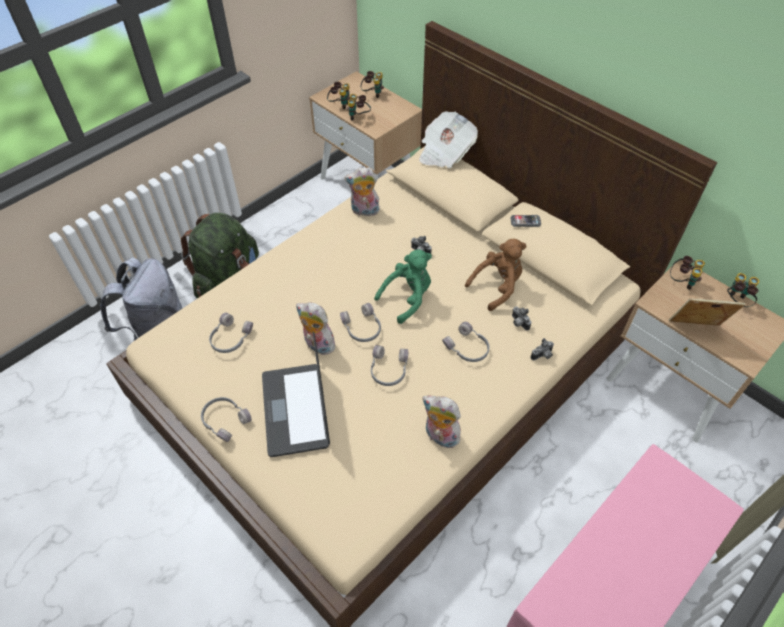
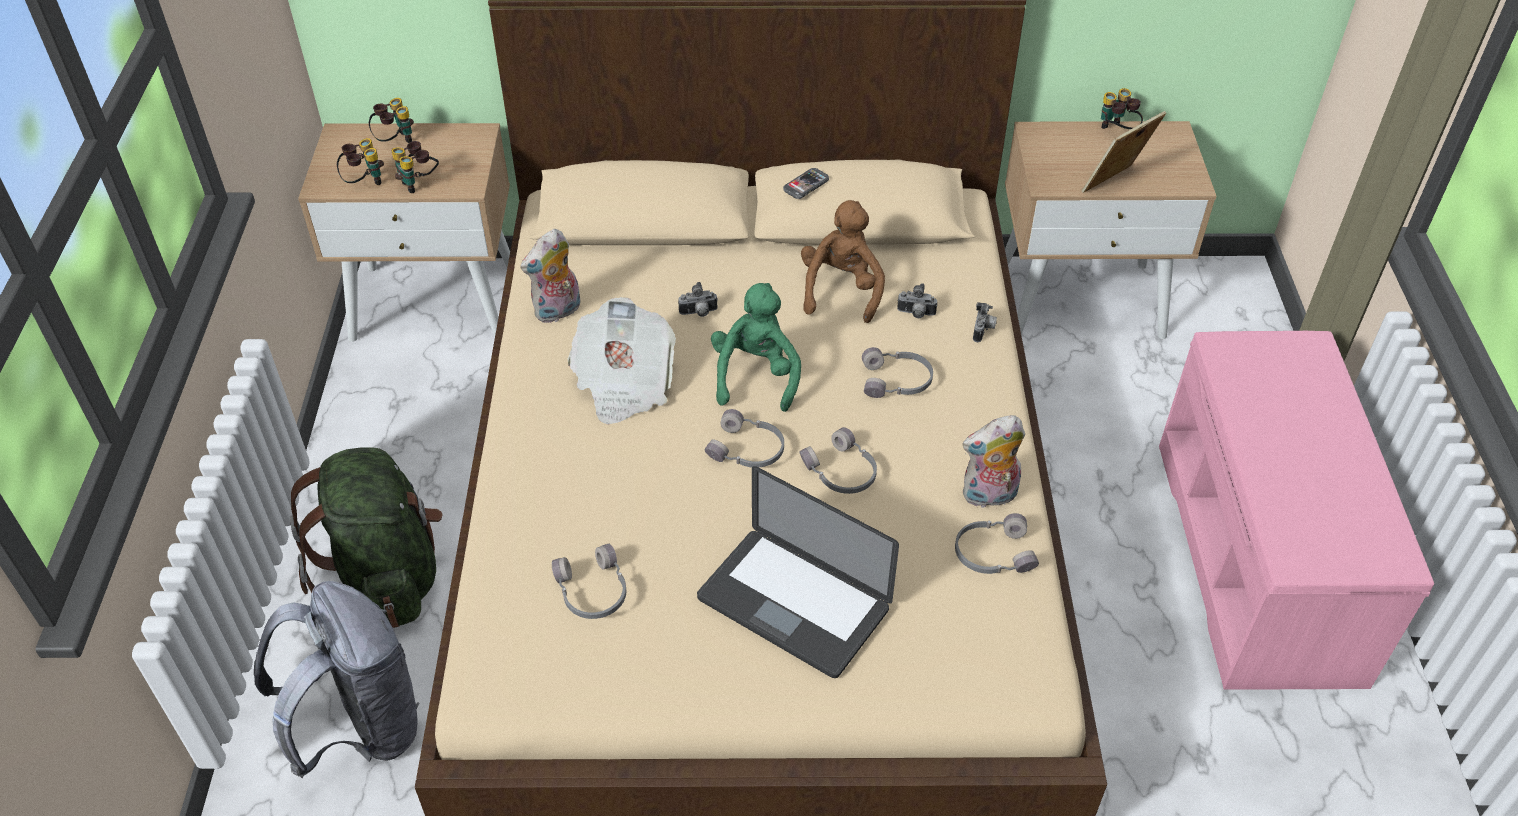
camera: 45 degrees left, 5 degrees down
grey headphones [201,397,252,442] -> grey headphones moved to [955,513,1039,574]
plush toy [296,302,337,355] -> none
newspaper [419,111,478,169] -> newspaper moved to [568,297,676,425]
binoculars [670,256,705,290] -> none

